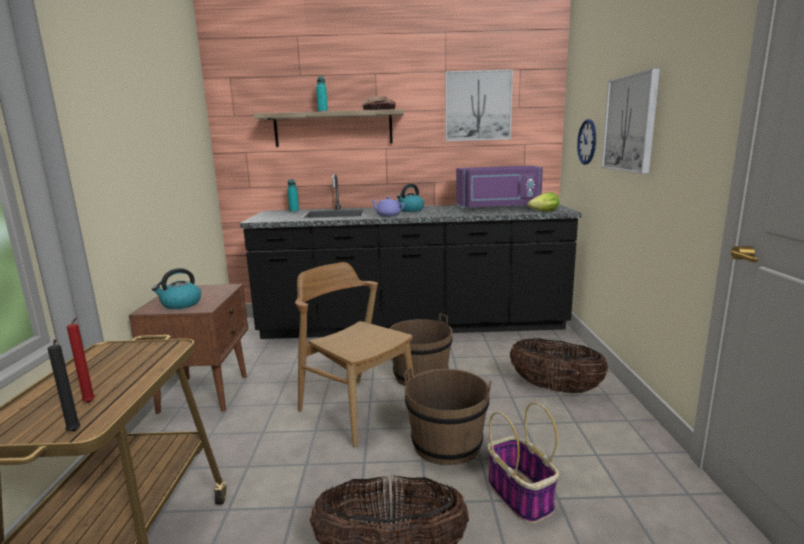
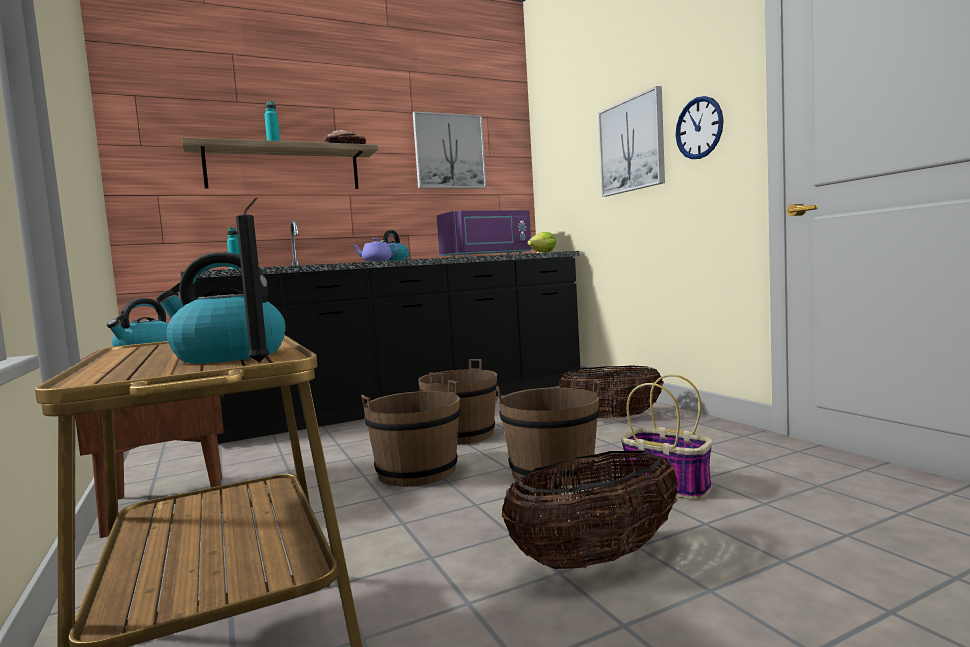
camera: 25 degrees left, 10 degrees down
red candle [67,318,95,403] -> kettle [156,252,286,363]
brown chair [295,262,414,448] -> brown bucket [361,380,460,487]
wall clock [577,119,596,165] -> wall clock moved to [676,96,724,159]

